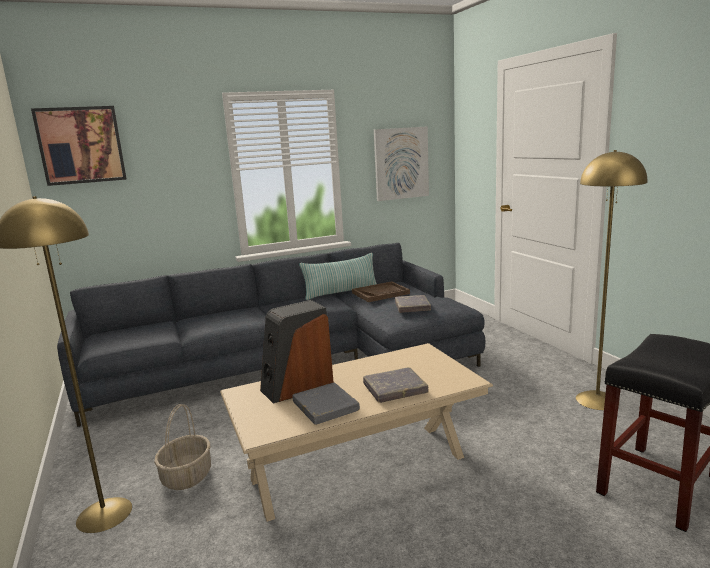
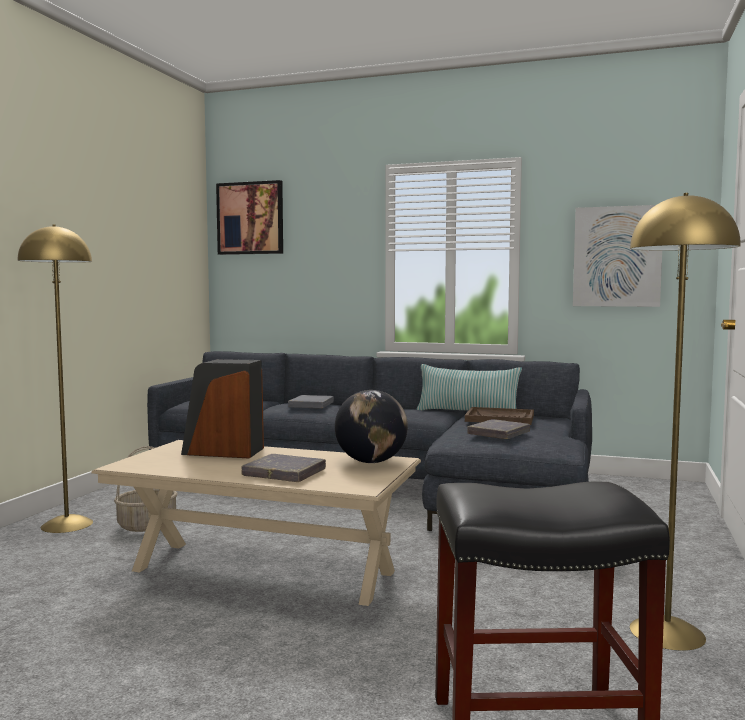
camera: 40 degrees right, 10 degrees down
grey book [292,383,360,425] -> grey book moved to [288,395,334,408]
none -> globe [335,390,408,463]

